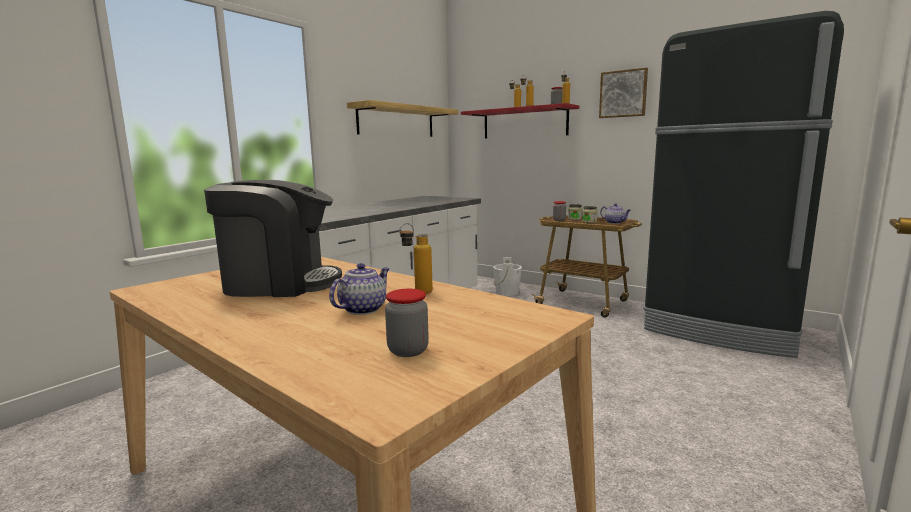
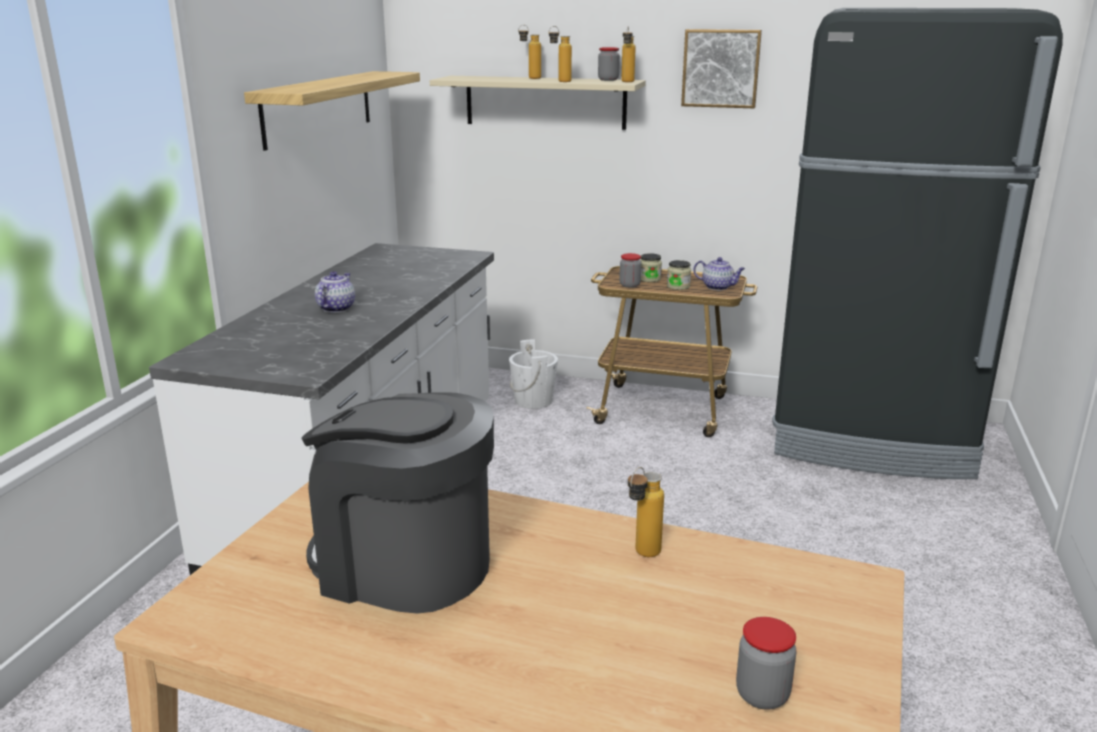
camera: 20 degrees left, 10 degrees up
coffee machine [204,180,342,297] -> coffee machine turned 135 degrees counterclockwise [301,392,494,614]
teapot [329,263,390,315] -> teapot moved to [315,271,355,313]
red shelf [461,103,579,139] -> beige shelf [430,76,646,130]

